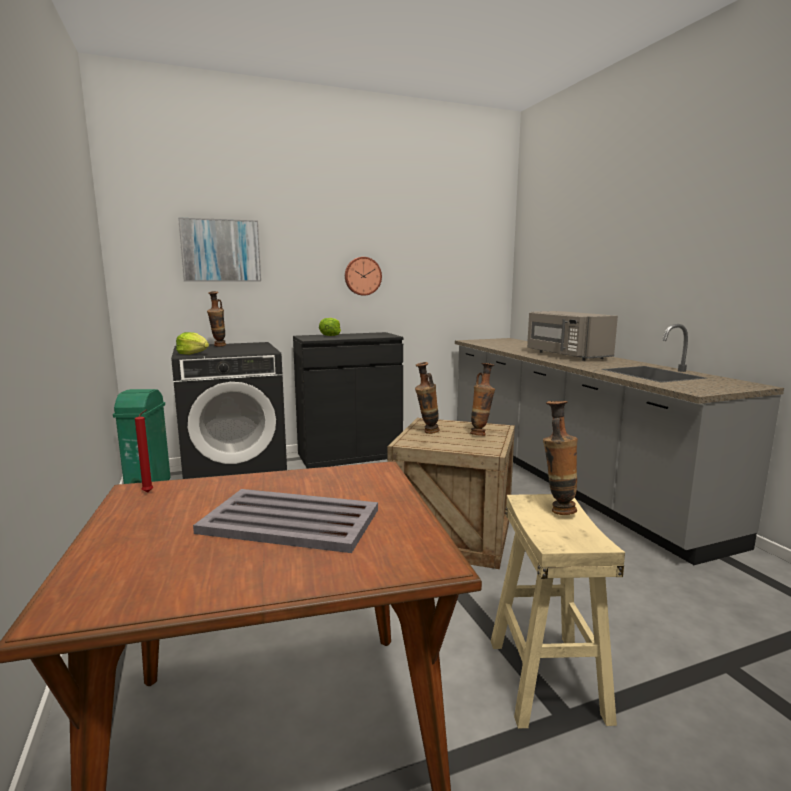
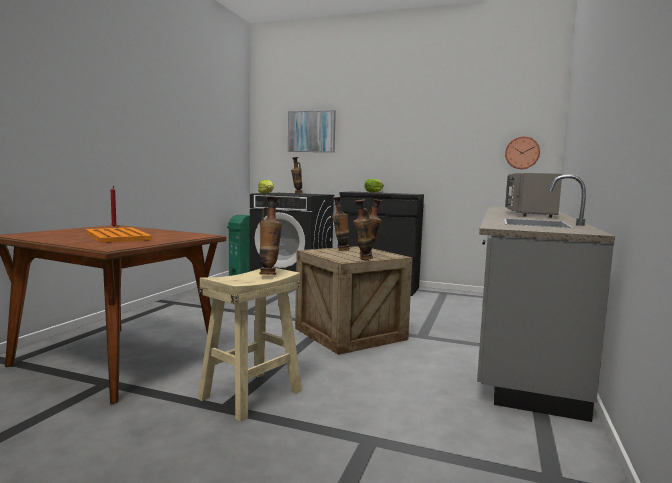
camera: 40 degrees right, 5 degrees down
grey tray [193,489,378,553] -> orange tray [86,227,152,243]
wall clock [345,257,382,296] -> wall clock moved to [505,136,540,169]
none -> vase [353,199,373,260]

